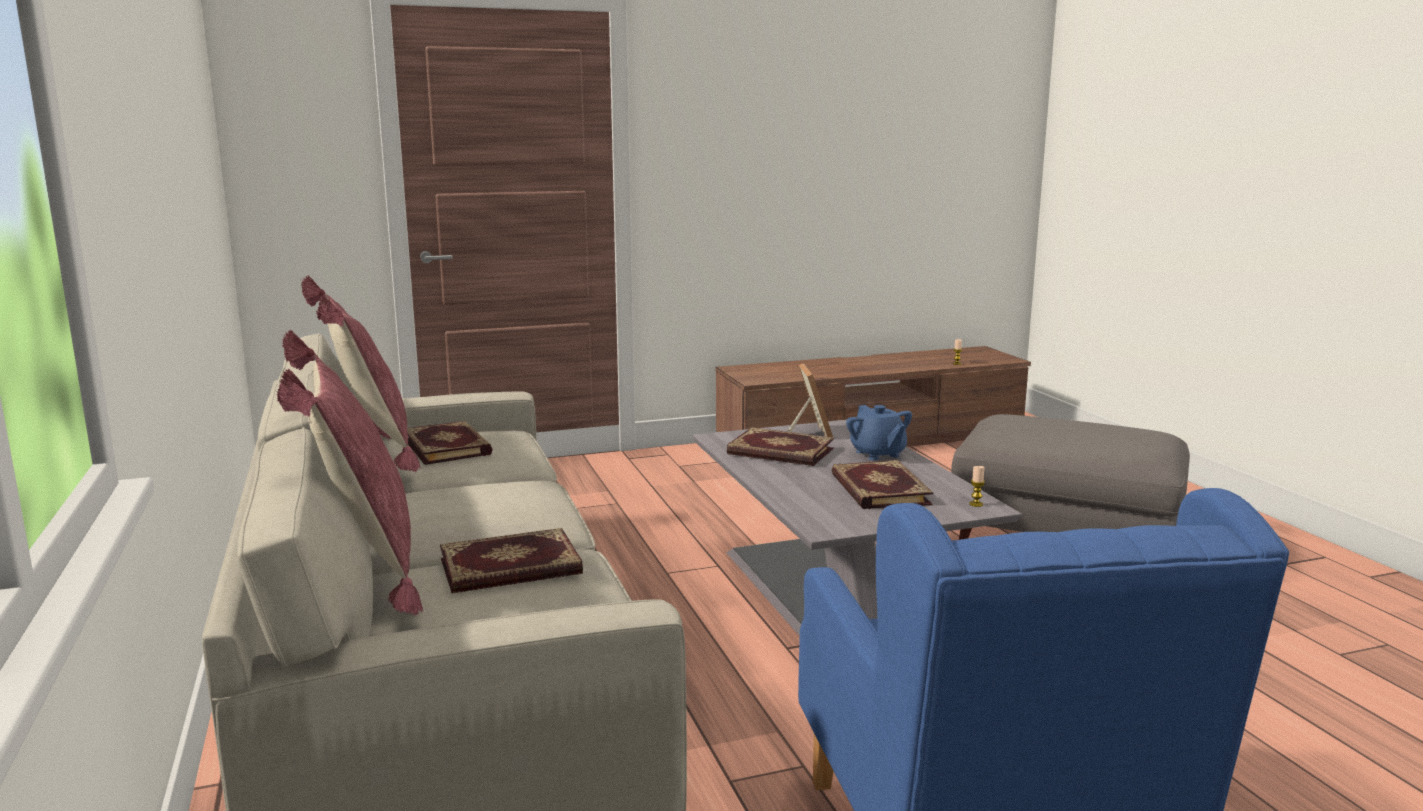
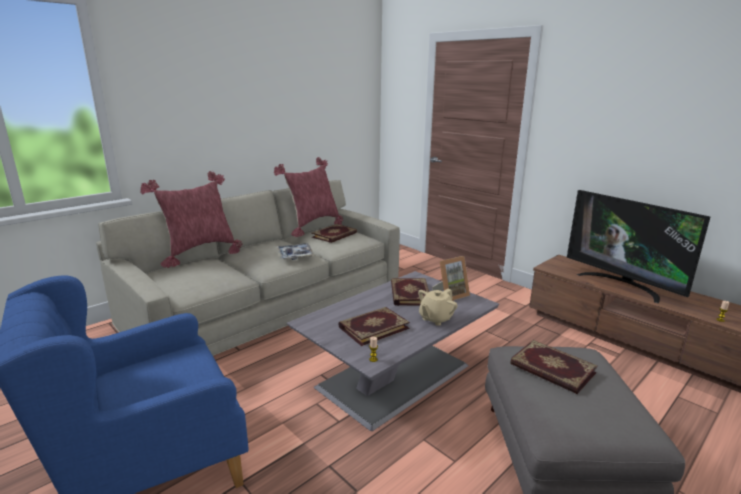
camera: 65 degrees right, 5 degrees up
book [440,528,583,593] -> book moved to [511,340,598,394]
blue teapot [846,405,912,460] -> beige teapot [418,289,457,326]
none -> tray [277,243,314,260]
none -> television [567,190,710,303]

